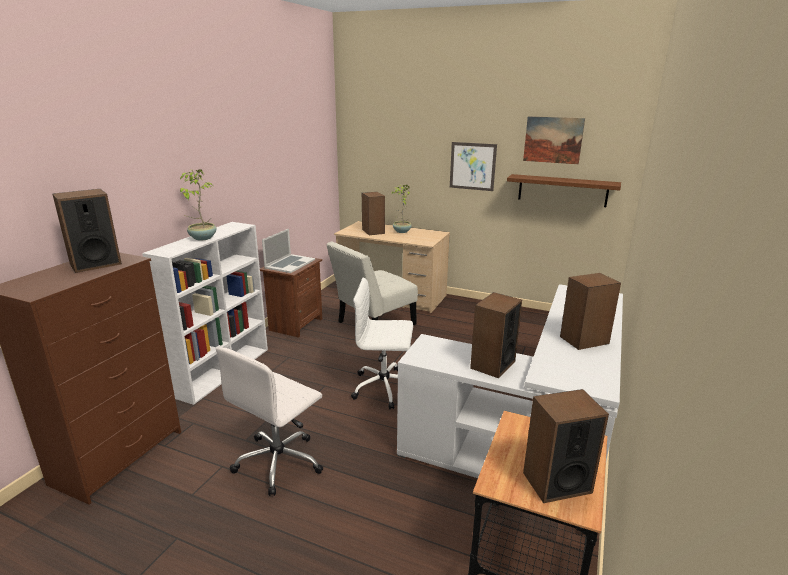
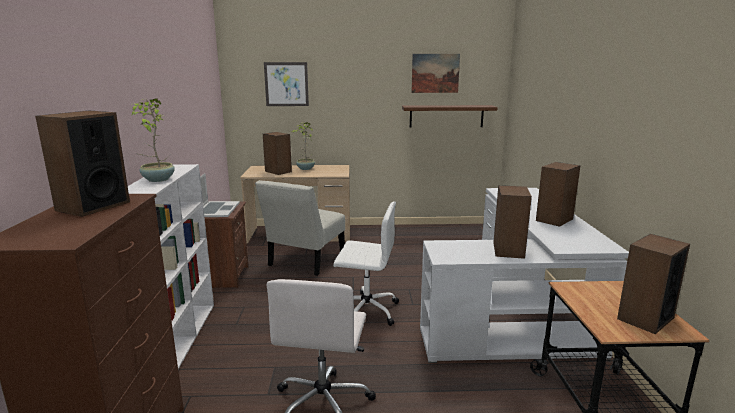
camera: 25 degrees left, 5 degrees down
white office chair [351,278,413,409] -> white office chair turned 150 degrees counterclockwise [333,201,399,326]
picture [450,142,497,191] -> picture moved to [264,62,309,106]

